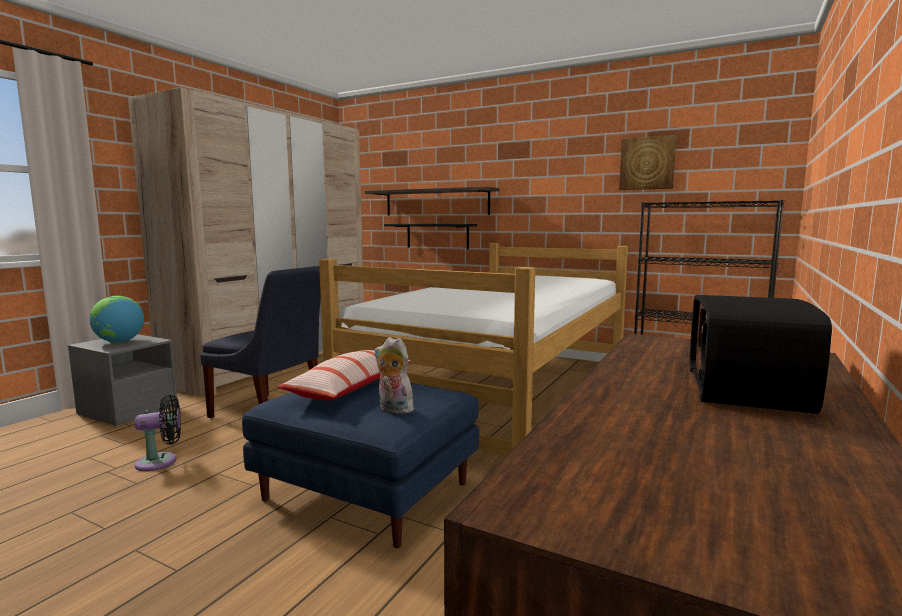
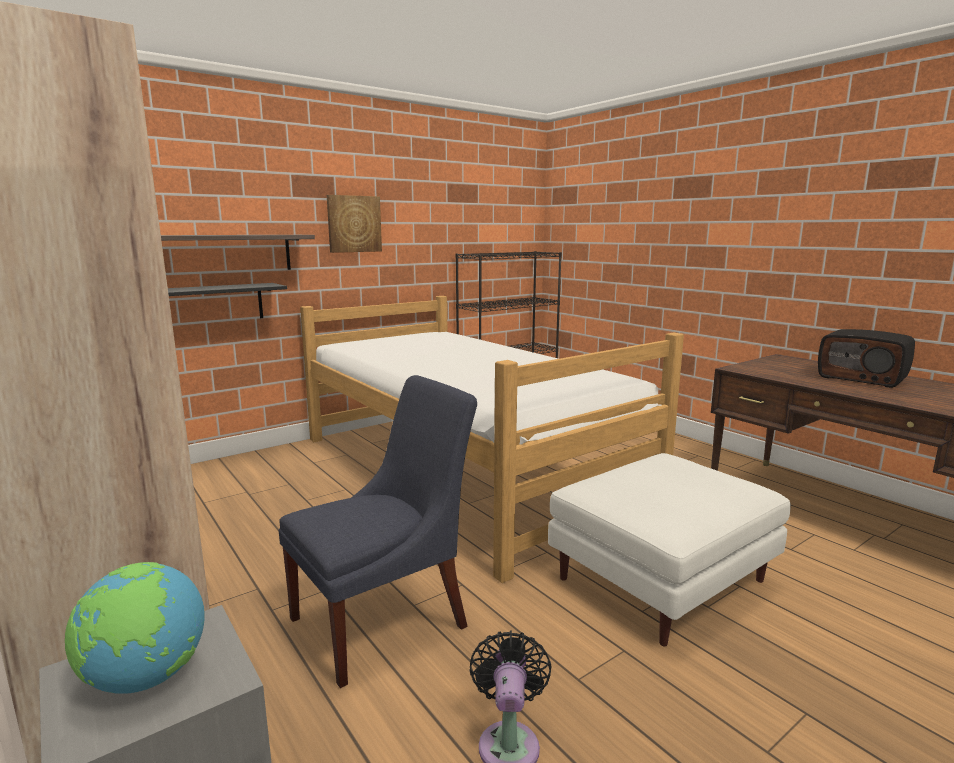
camera: 65 degrees left, 5 degrees up
blue ottoman [242,378,479,548] -> white ottoman [548,453,791,646]
pillow [277,350,411,401] -> none
plush toy [374,337,414,414] -> none
picture [619,135,677,190] -> picture moved to [327,195,382,253]

